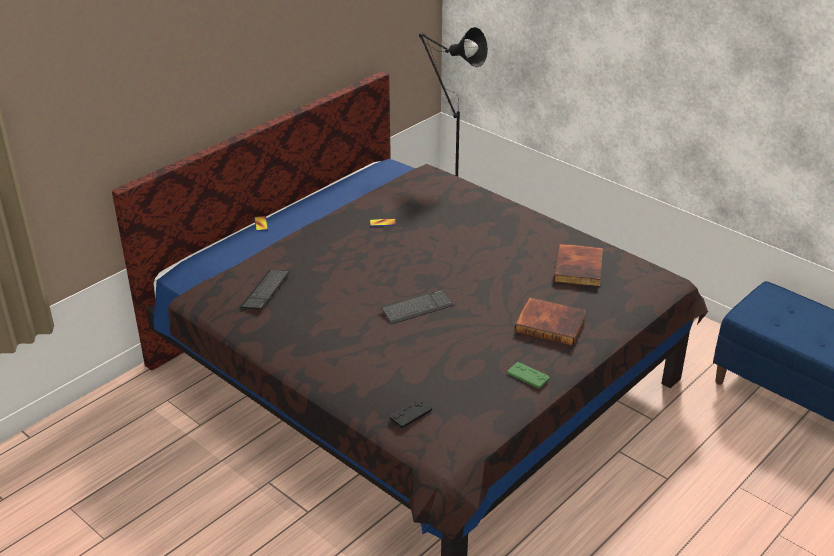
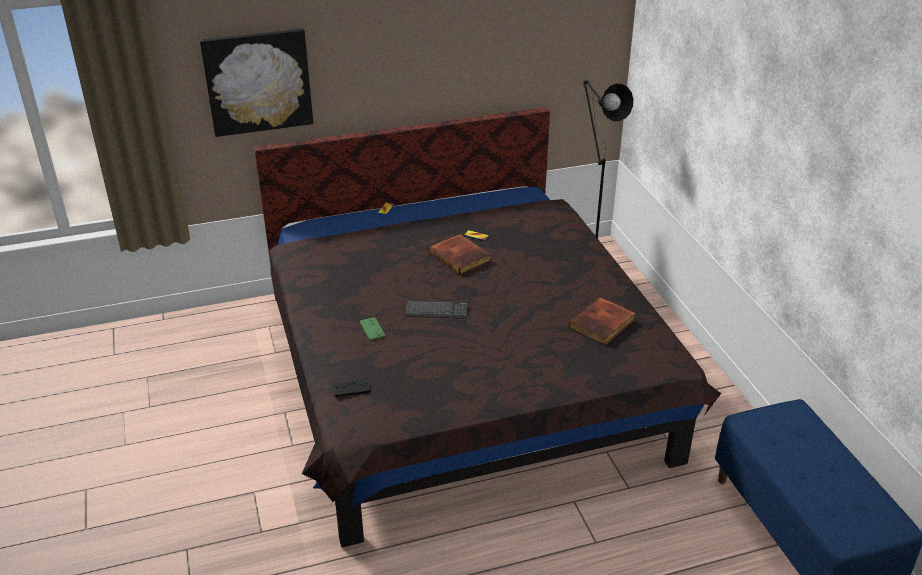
camera: 30 degrees right, 0 degrees up
keyboard [239,270,290,310] -> none
green game controller [507,362,550,388] -> green game controller moved to [360,317,385,341]
book [515,297,587,346] -> book moved to [430,234,490,275]
none -> picture [200,29,313,137]

